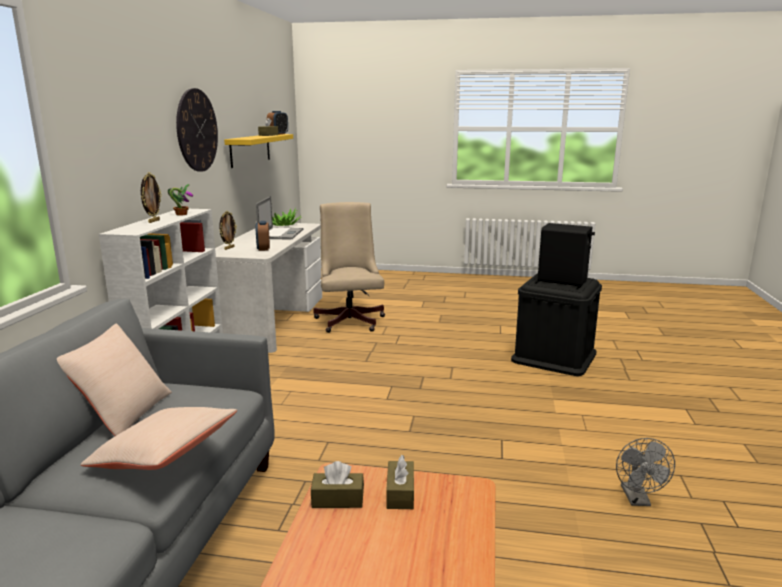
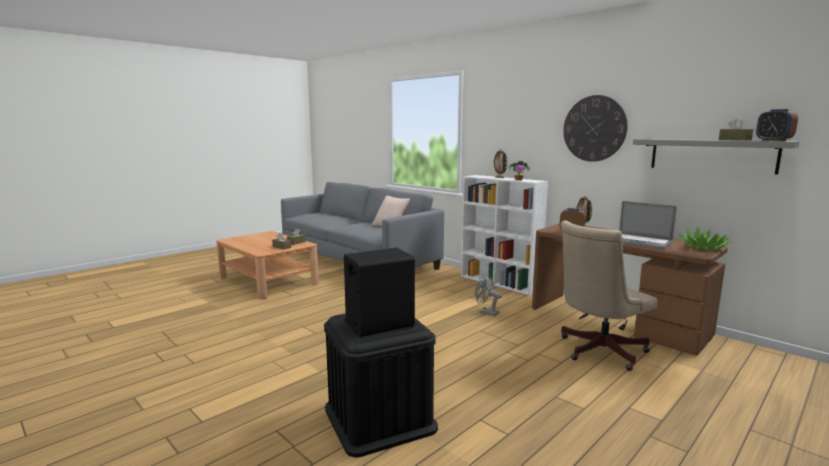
camera: 125 degrees right, 5 degrees down
beige pillow [80,407,237,470] -> none
white desk [215,223,322,353] -> brown desk [532,224,728,355]
yellow shelf [224,134,293,168] -> grey shelf [633,139,799,174]
beige office chair [313,202,385,333] -> beige office chair turned 120 degrees clockwise [561,220,657,371]
grey fan [616,438,675,506] -> grey fan moved to [475,276,502,316]

